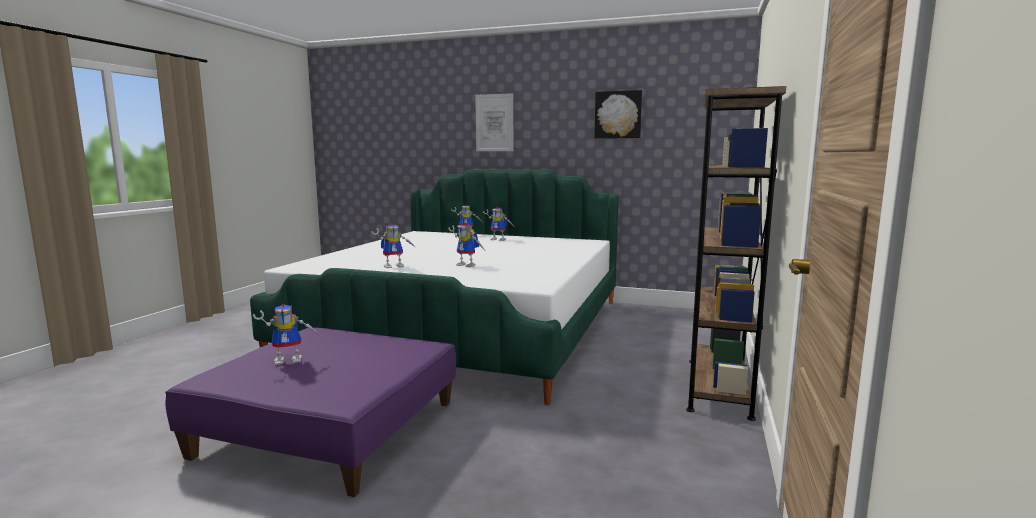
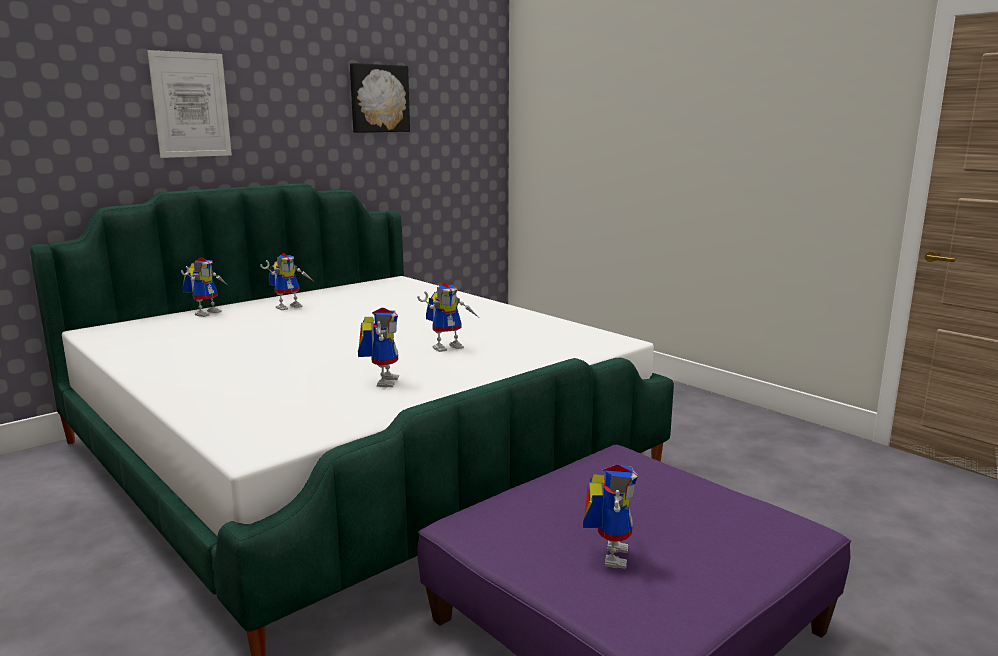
camera: 60 degrees left, 5 degrees up
brown bookcase [686,86,786,421] -> none

